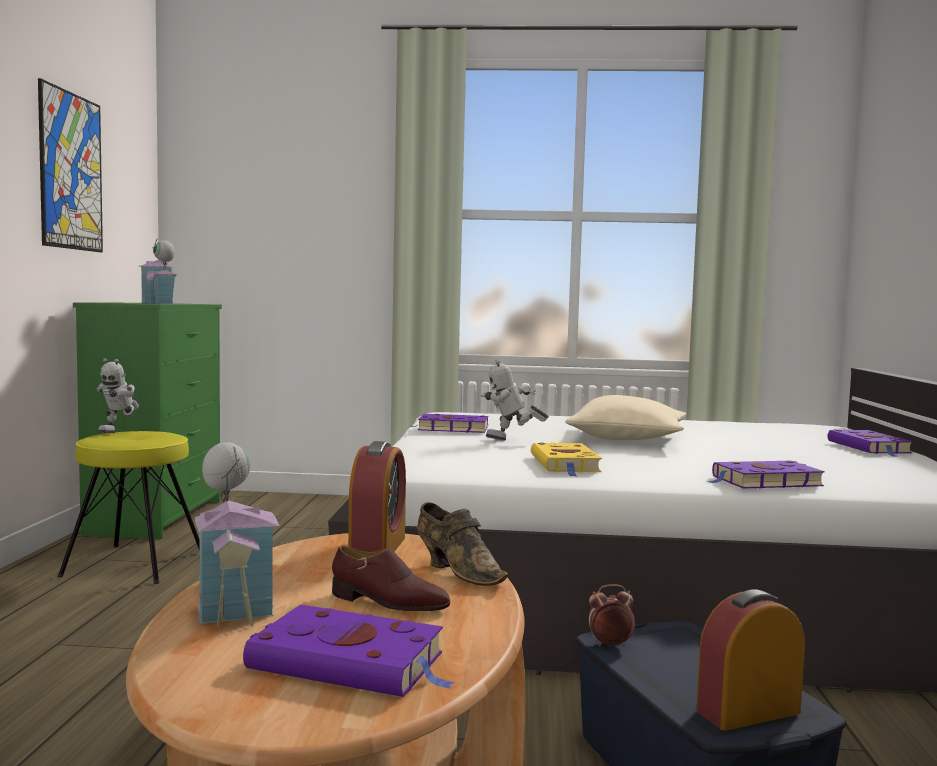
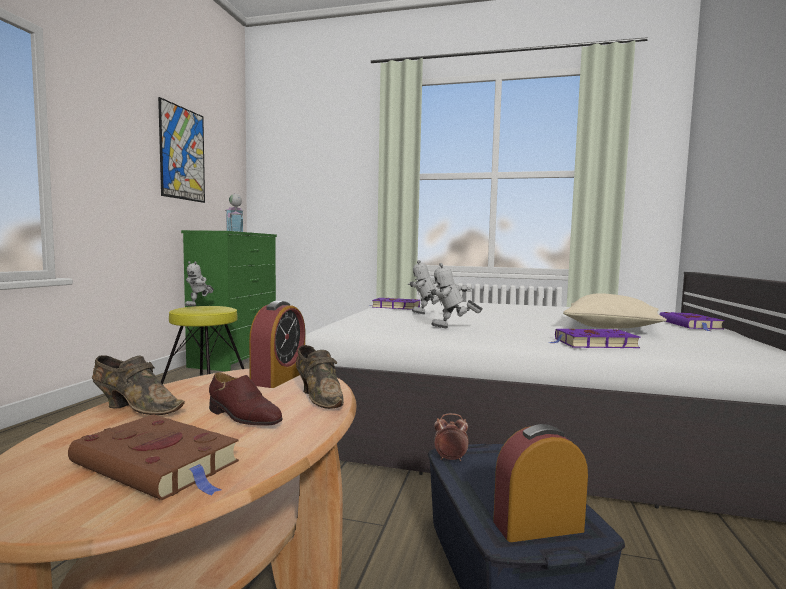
camera: 10 degrees right, 0 degrees up
toy house [195,443,279,627] -> brown shoe [92,355,185,415]
purple book [243,604,455,697] -> brown book [68,414,239,500]
yellow book [531,442,602,477] -> toy robot [428,263,483,328]
beige pillow [565,395,687,440] -> beige pillow moved to [563,293,667,328]

